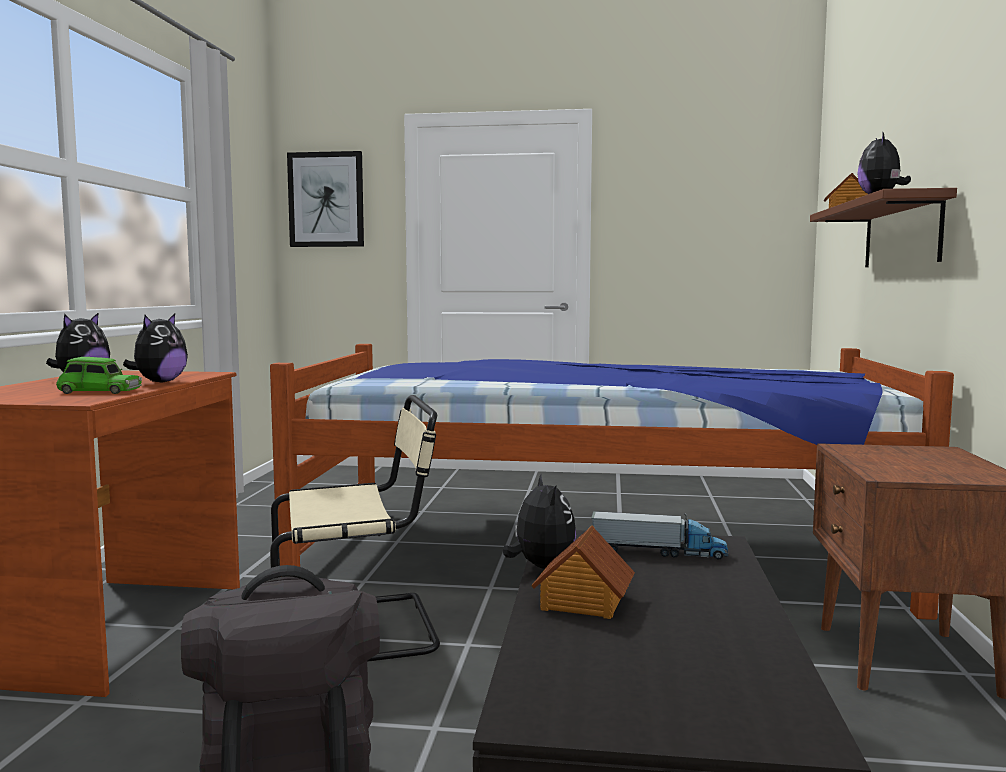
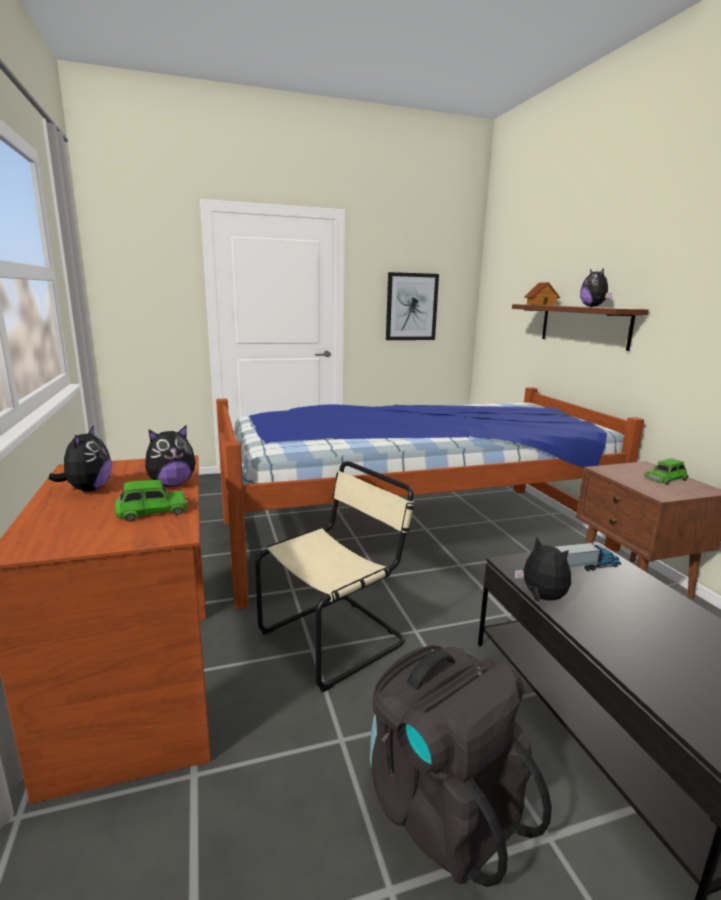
camera: 25 degrees left, 10 degrees up
plush toy [123,314,188,383] -> plush toy turned 60 degrees clockwise [145,425,196,487]
picture [287,151,364,247] -> picture moved to [386,272,439,340]
toy house [531,526,635,619] -> none
none -> green toy car [644,458,689,485]

